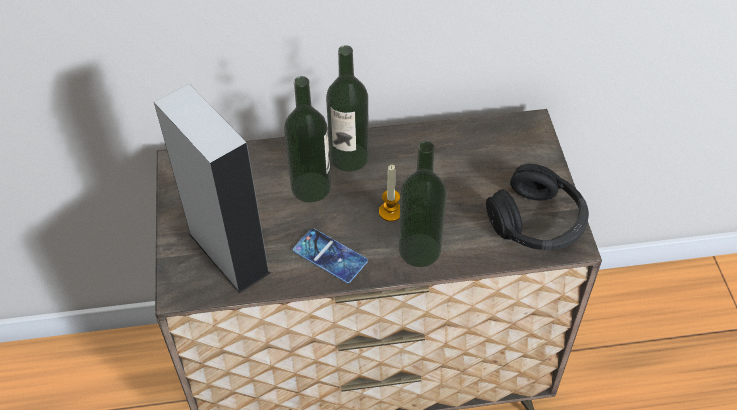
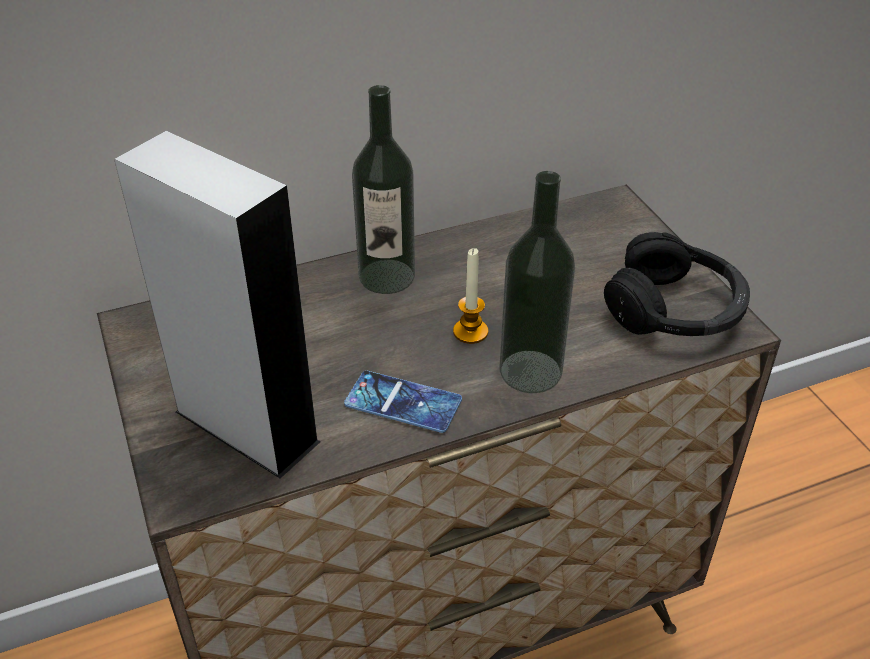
camera: 15 degrees left, 10 degrees down
bottle [284,76,331,203] -> none

